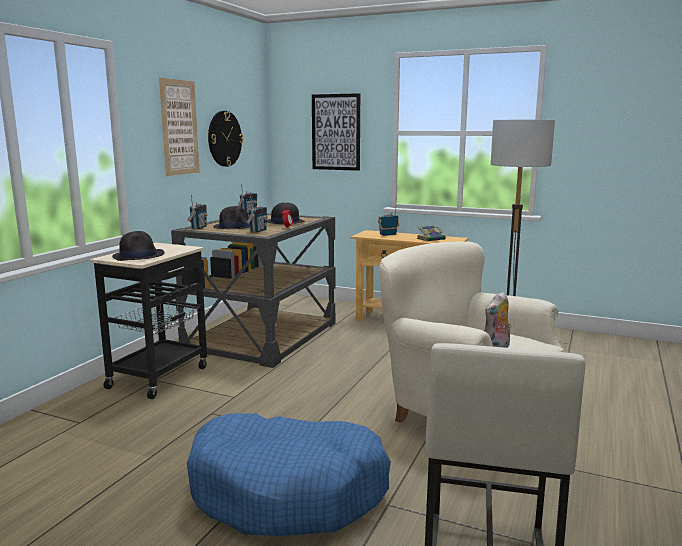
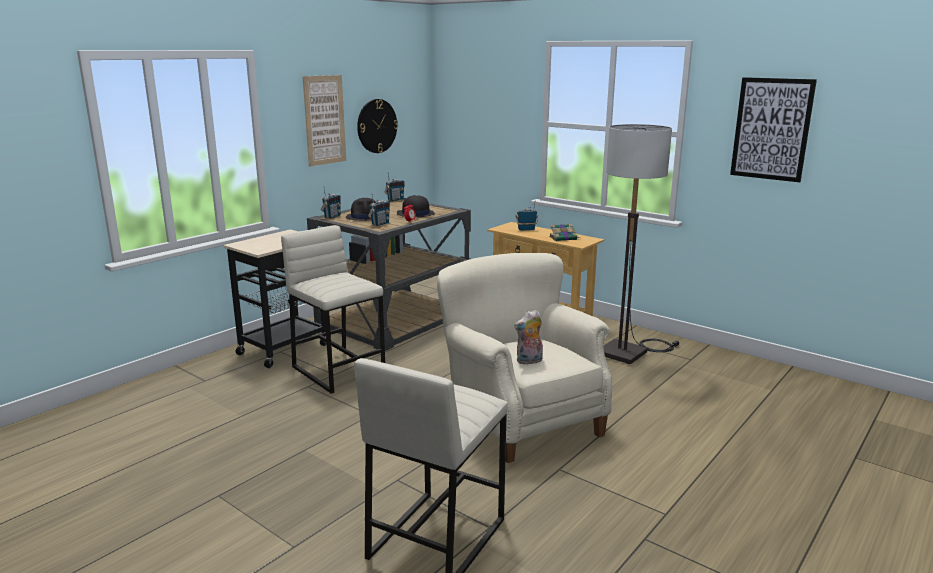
camera: 15 degrees right, 5 degrees up
black hat [112,231,164,261] -> none
blue dog bed [187,413,391,536] -> none
picture [312,93,360,171] -> picture moved to [730,77,817,182]
none -> beige stool [281,225,385,394]

